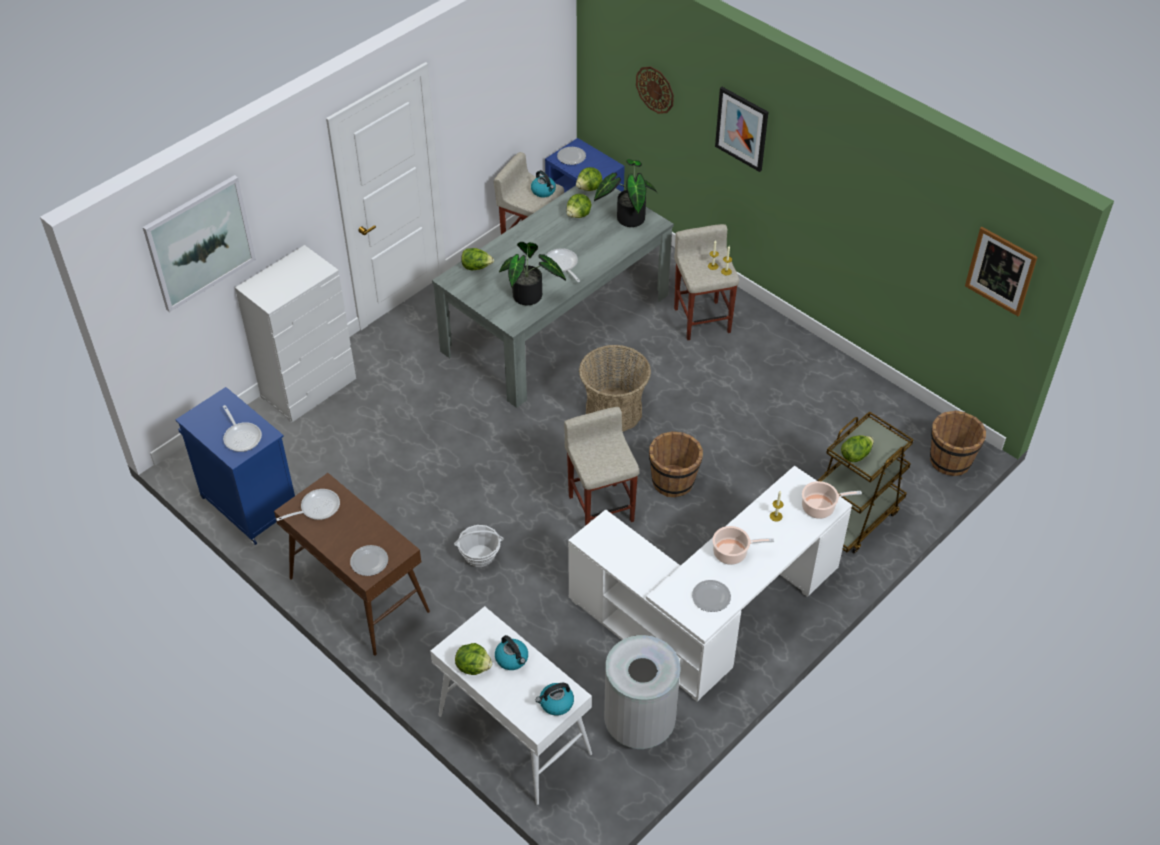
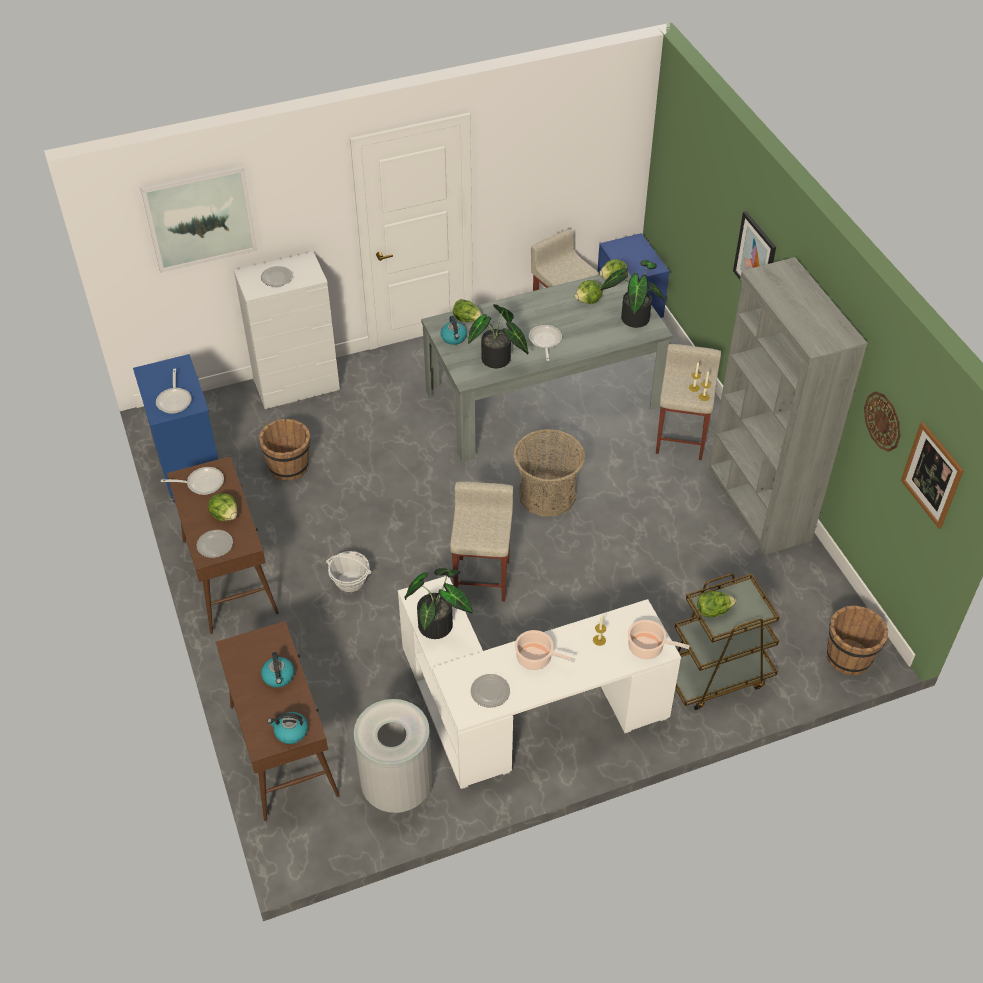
camera: 25 degrees right, 0 degrees up
white console table [430,606,592,805] -> brown console table [216,621,340,821]
lettuce [455,643,492,675] -> lettuce moved to [208,493,237,521]
kettle [531,170,556,197] -> kettle moved to [441,316,467,345]
plate [557,147,586,165] -> plate moved to [261,266,293,287]
wall clock [636,66,674,114] -> wall clock moved to [864,391,901,452]
brown bucket [649,431,703,497] -> brown bucket moved to [259,419,310,481]
none -> potted plant [405,568,473,639]
none -> grey bookcase [709,257,867,556]

